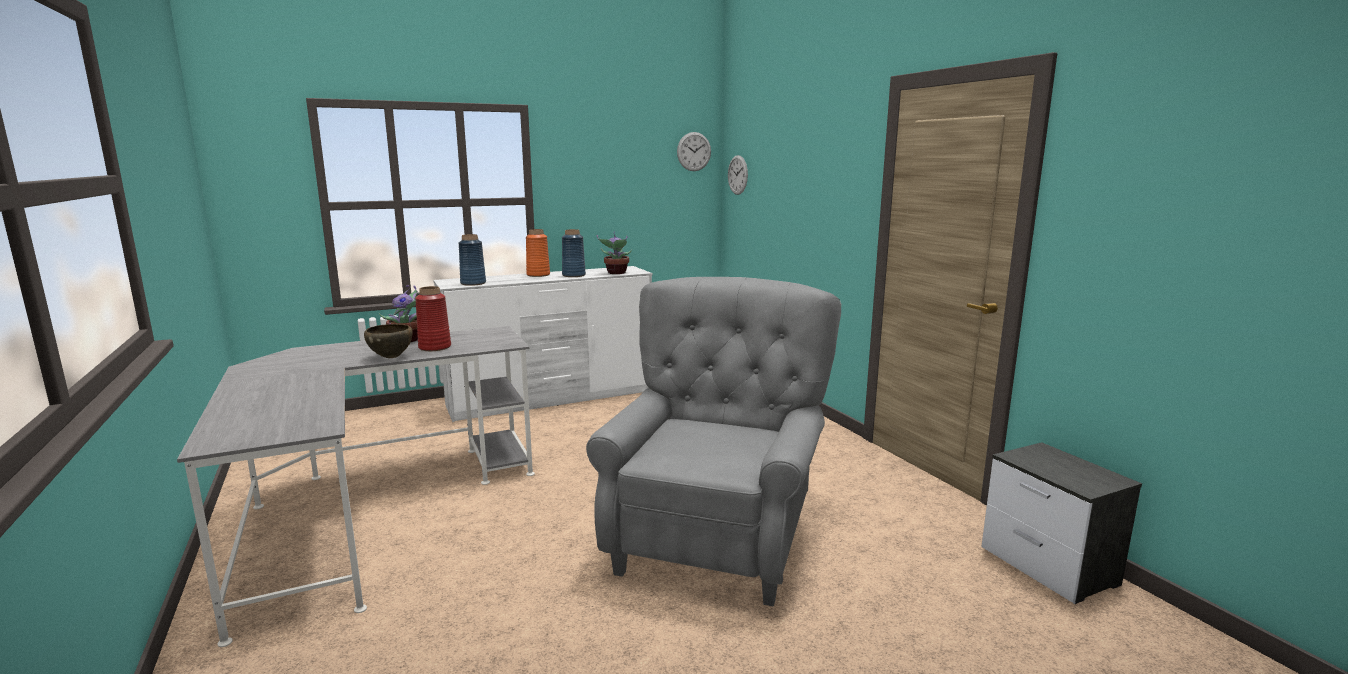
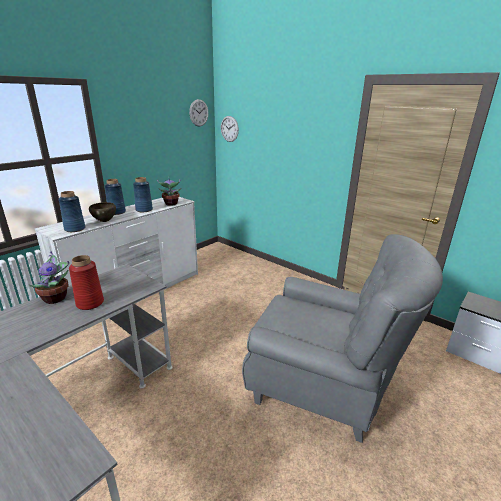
camera: 25 degrees left, 10 degrees up
brown bowl [364,324,413,358] -> brown bowl moved to [89,202,116,222]
orange vase [526,229,550,277] -> blue vase [104,179,126,215]
grey armchair [586,277,841,607] -> grey armchair turned 120 degrees clockwise [242,234,443,443]

